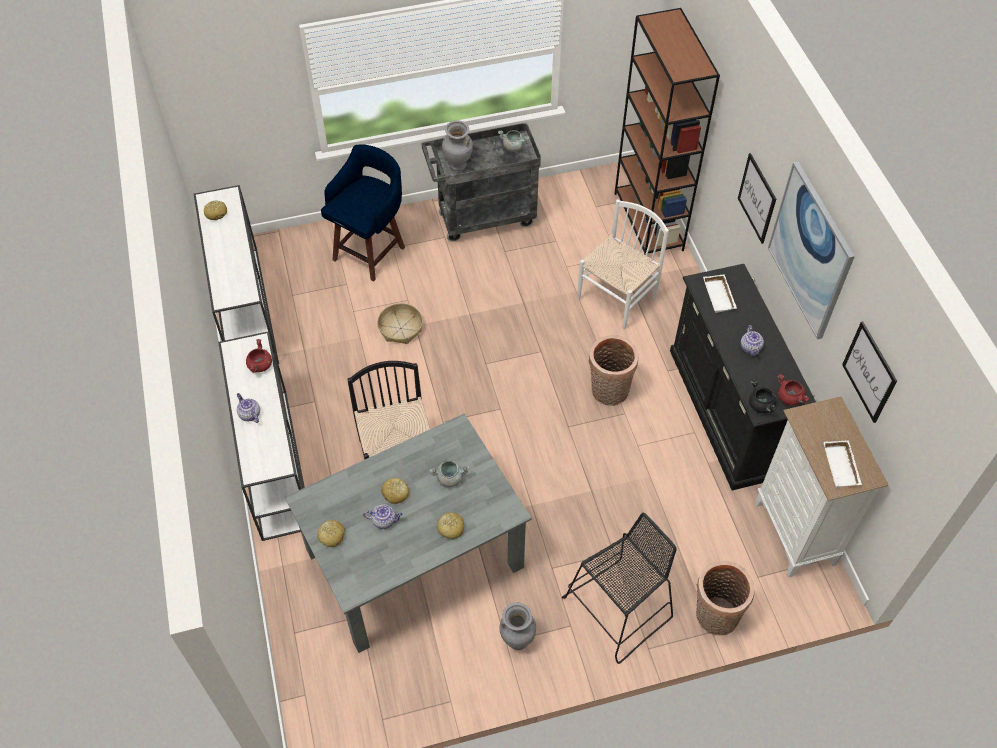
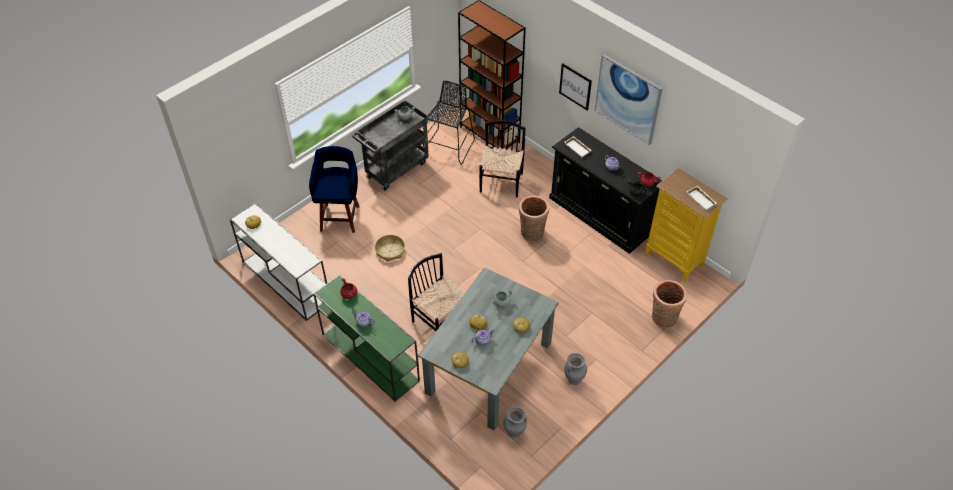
camera: 30 degrees left, 5 degrees down
white console table [218,331,305,541] -> green console table [313,274,420,401]
grey vase [442,120,473,171] -> grey vase moved to [503,406,527,438]
black stool [562,513,677,664] -> black stool moved to [423,80,475,165]
white chair [577,199,669,330] -> black chair [479,120,525,197]
white dresser [755,396,888,578] -> yellow dresser [645,168,727,283]
picture [842,321,897,423] -> none

